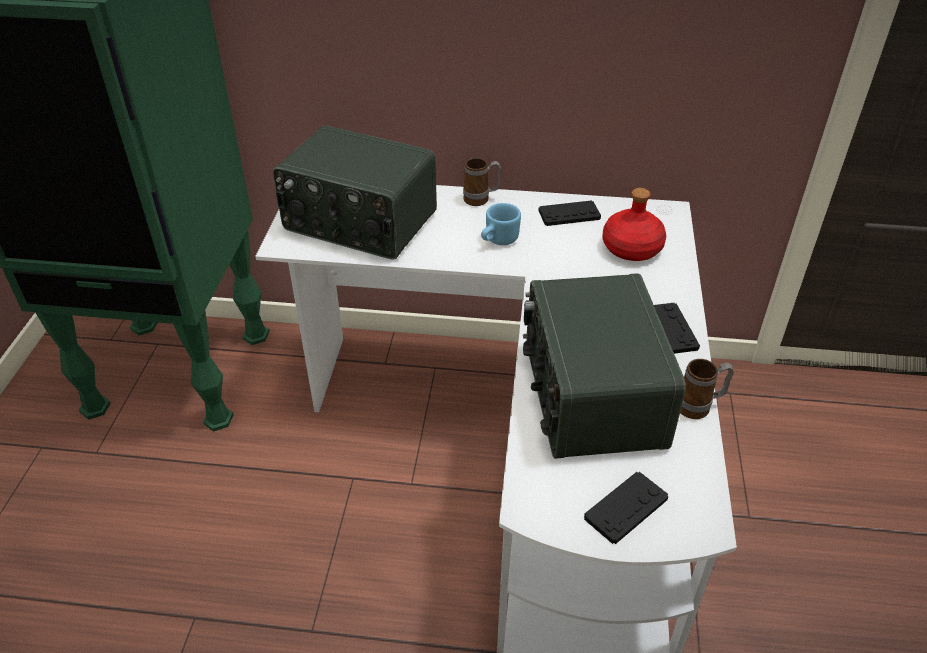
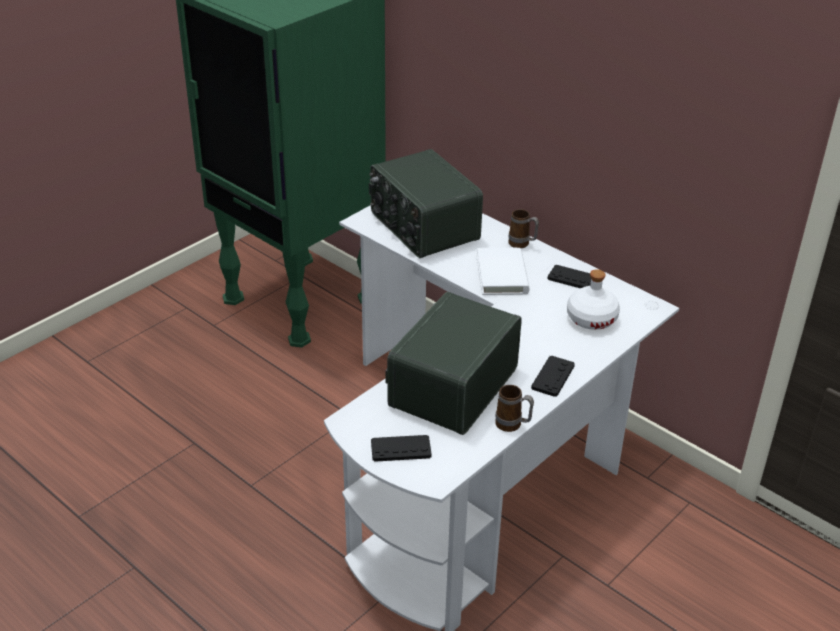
camera: 35 degrees right, 5 degrees down
blue mug [481,203,521,245] -> white book [476,247,530,295]
red bottle [603,188,666,261] -> white bottle [567,269,620,330]

